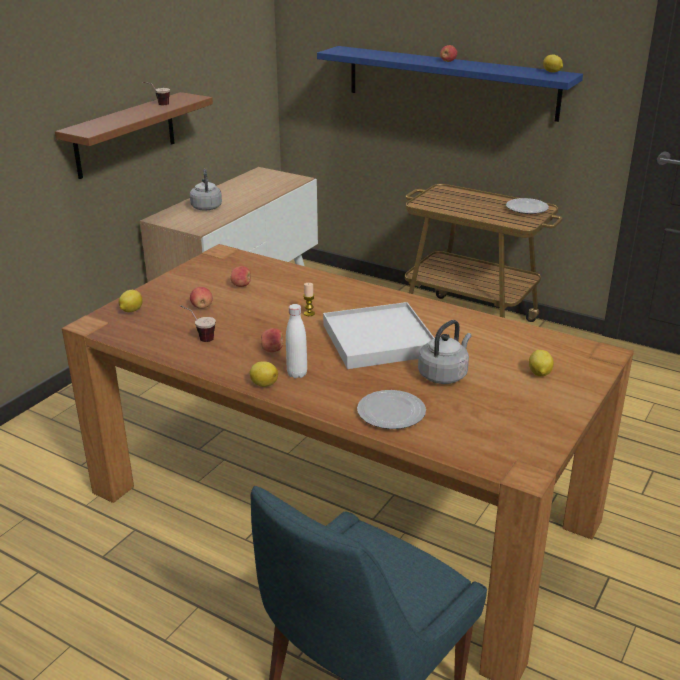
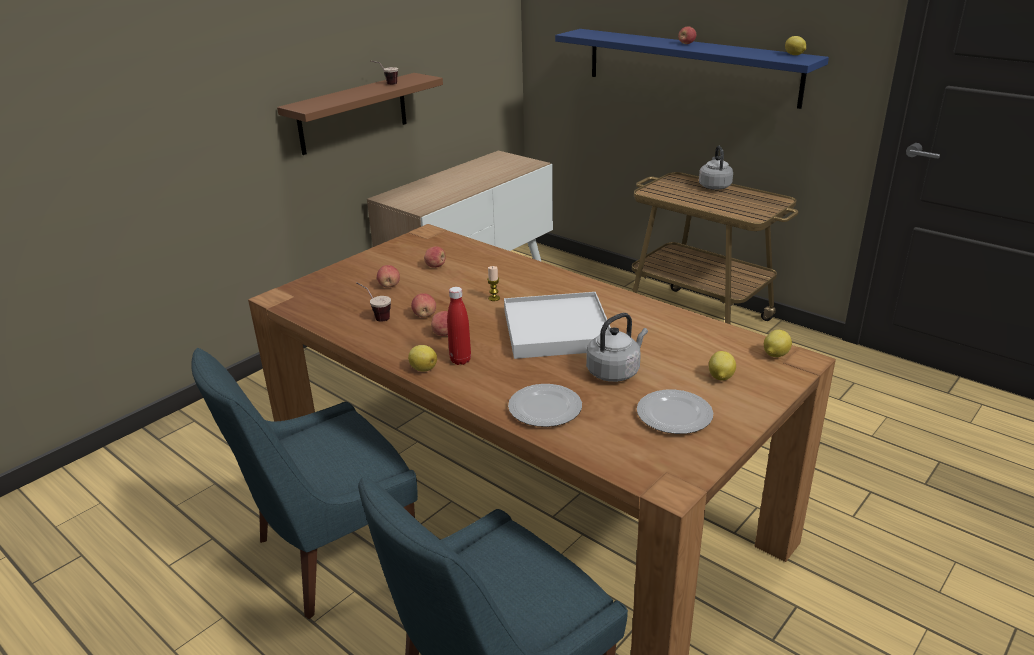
camera: 10 degrees right, 0 degrees up
lemon [119,290,143,312] -> lemon moved to [764,330,792,357]
grey kettle [190,169,222,211] -> grey kettle moved to [699,146,733,190]
white bottle [286,304,307,378] -> red bottle [447,287,471,365]
plate [506,198,549,214] -> plate moved to [637,389,713,434]
none -> blue chair [192,348,418,619]
none -> apple [411,293,436,318]

